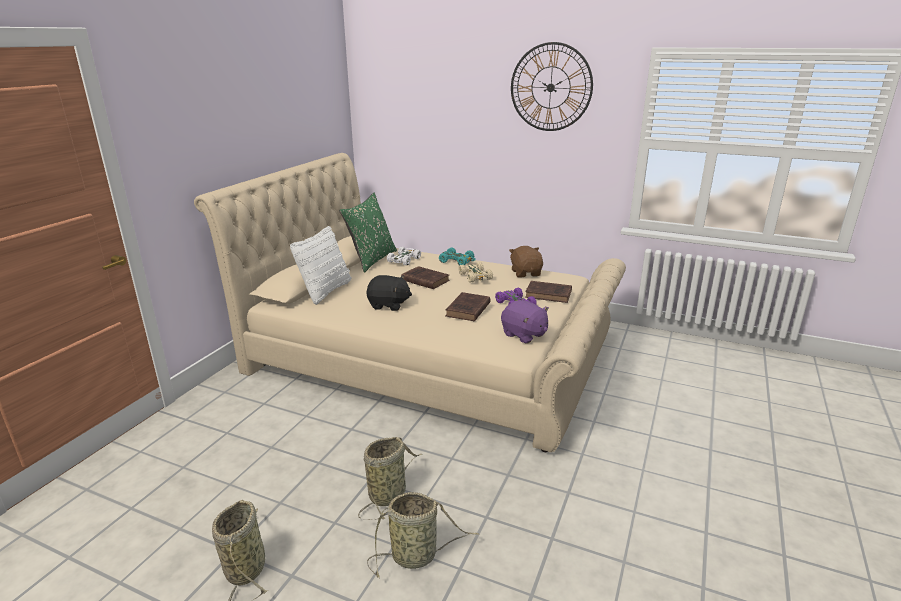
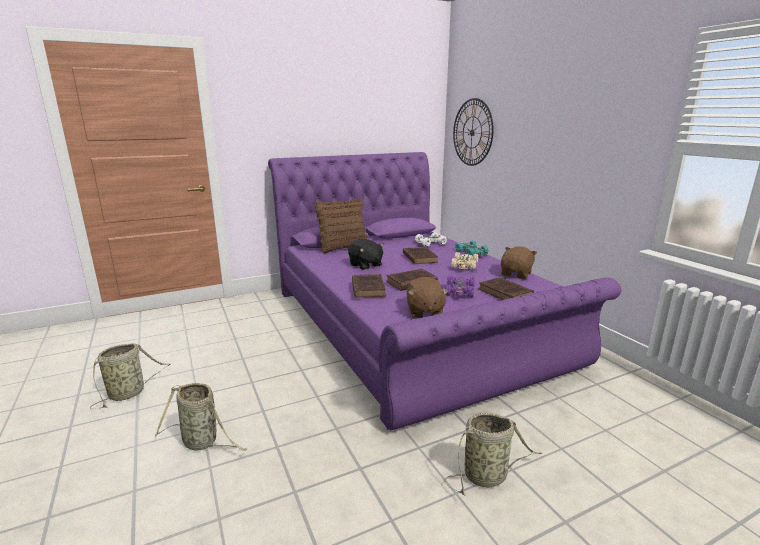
camera: 40 degrees right, 5 degrees down
beige bed [194,153,626,452] -> purple bed [268,152,622,430]
white pillow [290,226,352,305] -> brown pillow [314,198,368,253]
green pillow [339,193,397,273] -> none
basket [358,437,422,520] -> basket moved to [444,413,542,496]
purple plush toy [501,300,549,343] -> brown plush toy [407,277,449,319]
wall clock [511,42,593,131] -> wall clock moved to [453,98,494,166]
none -> brown book [352,274,386,298]

